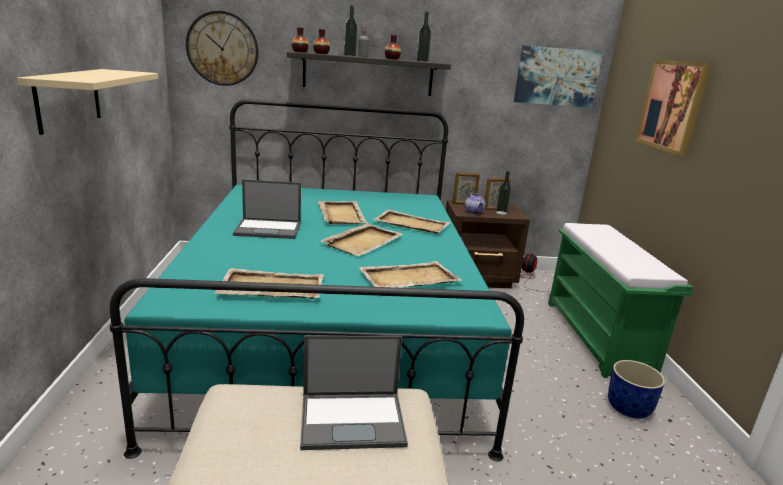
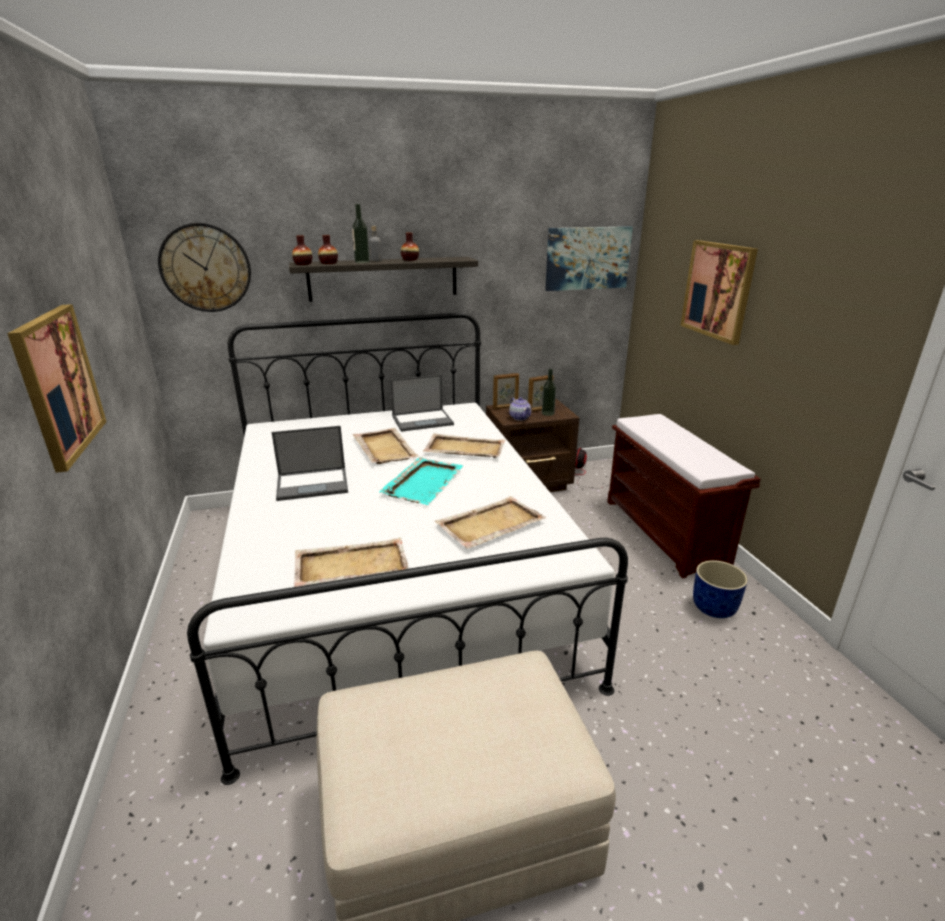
camera: 10 degrees left, 5 degrees up
beige shelf [17,69,158,135] -> picture [7,304,107,473]
turquoise bed [110,99,524,462] -> white bed [187,313,628,785]
laptop [300,336,408,450] -> laptop moved to [390,375,454,432]
beige tray [321,223,403,256] -> turquoise tray [379,457,463,505]
bottle [416,12,431,62] -> none
green bench [548,223,693,378] -> brown bench [607,414,761,578]

